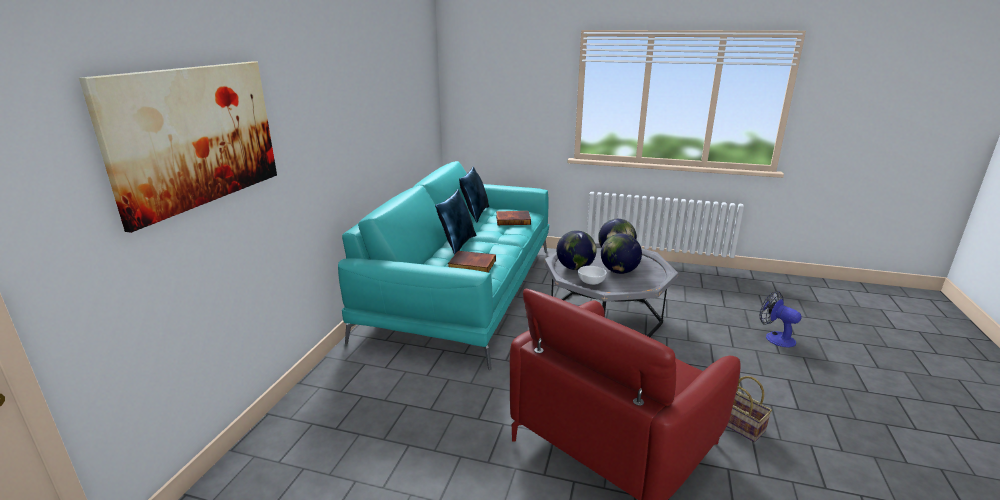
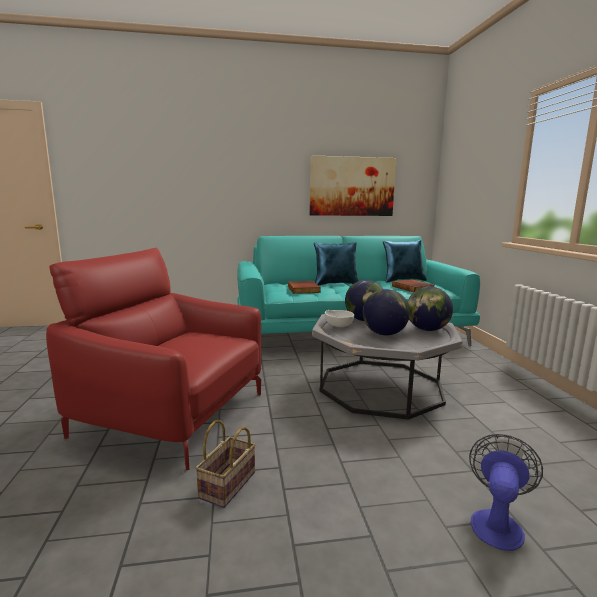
camera: 65 degrees right, 10 degrees down
picture [79,61,277,233] -> picture moved to [309,155,396,216]

